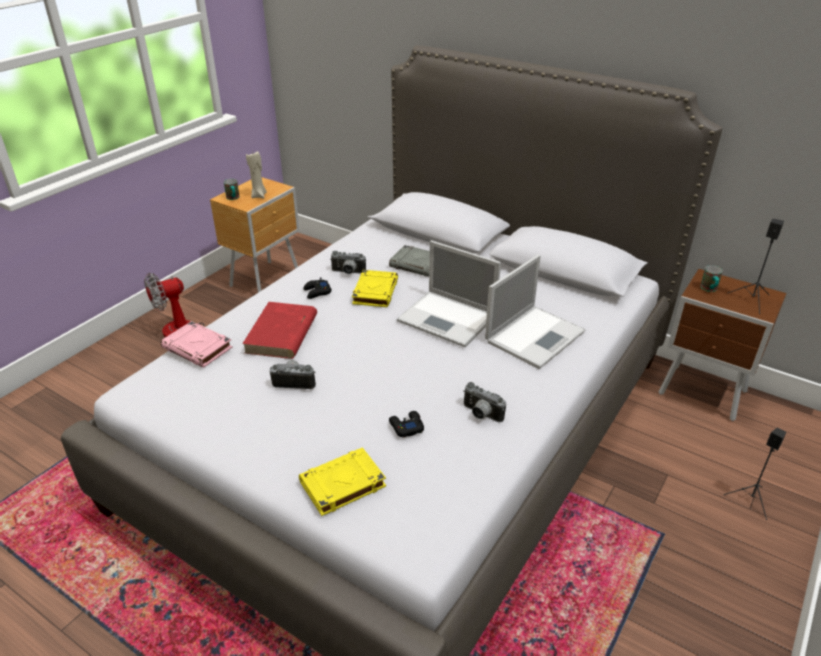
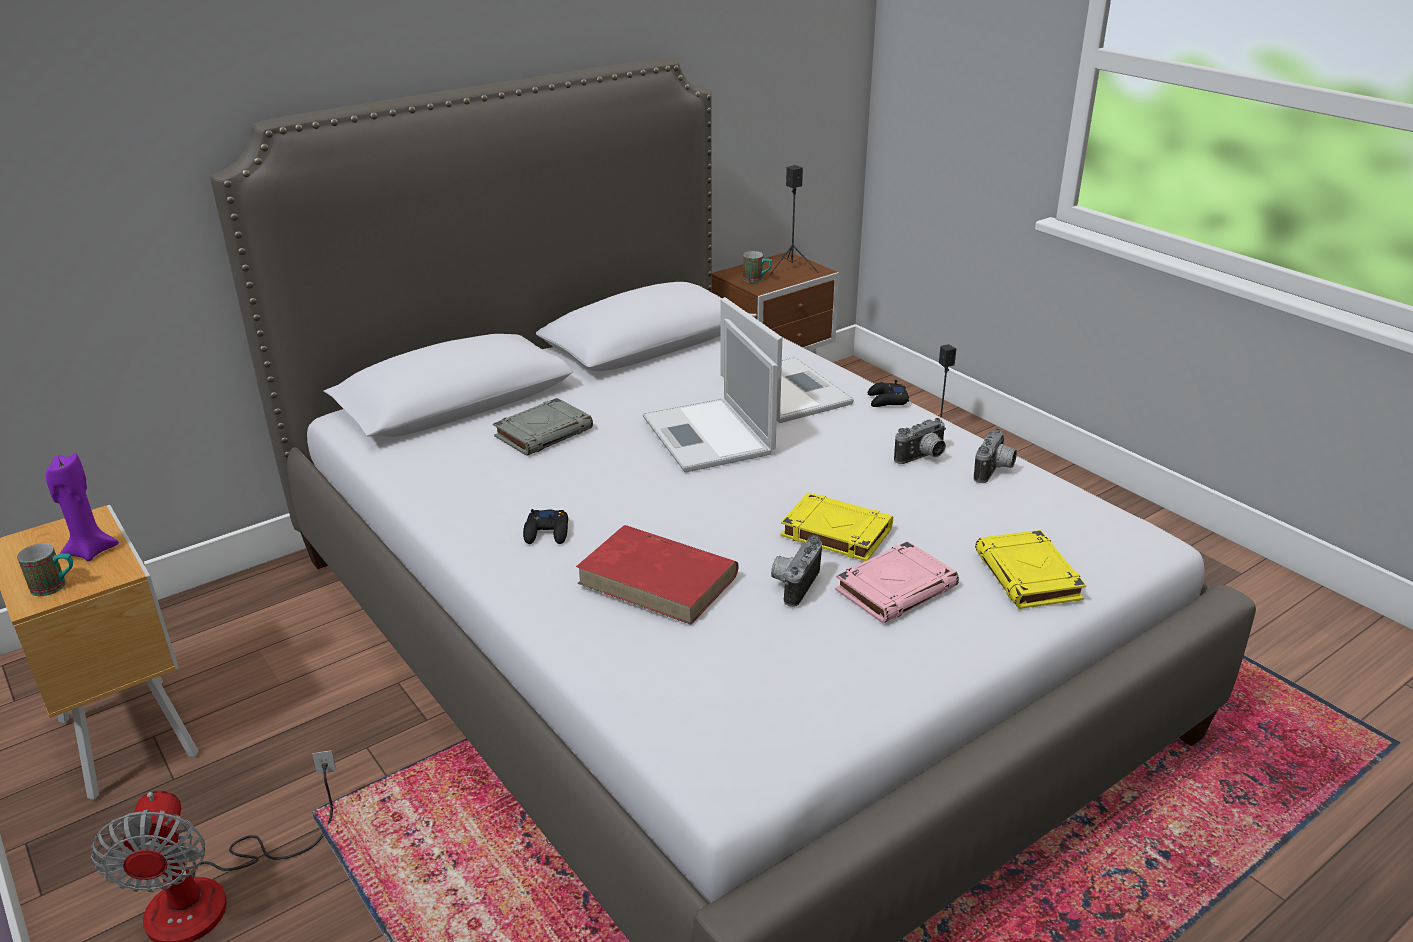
camera: 70 degrees left, 5 degrees down
pink book [161,321,233,368] -> pink book moved to [835,541,959,624]
beige candle [246,150,267,198] -> purple candle [46,453,119,561]
camera [330,251,366,274] -> camera moved to [974,428,1017,483]
yellow book [352,270,398,307] -> yellow book moved to [781,492,893,561]
black game controller [389,411,424,438] -> black game controller moved to [868,380,909,407]
laptop [397,241,501,347] -> laptop turned 105 degrees clockwise [643,319,778,473]

